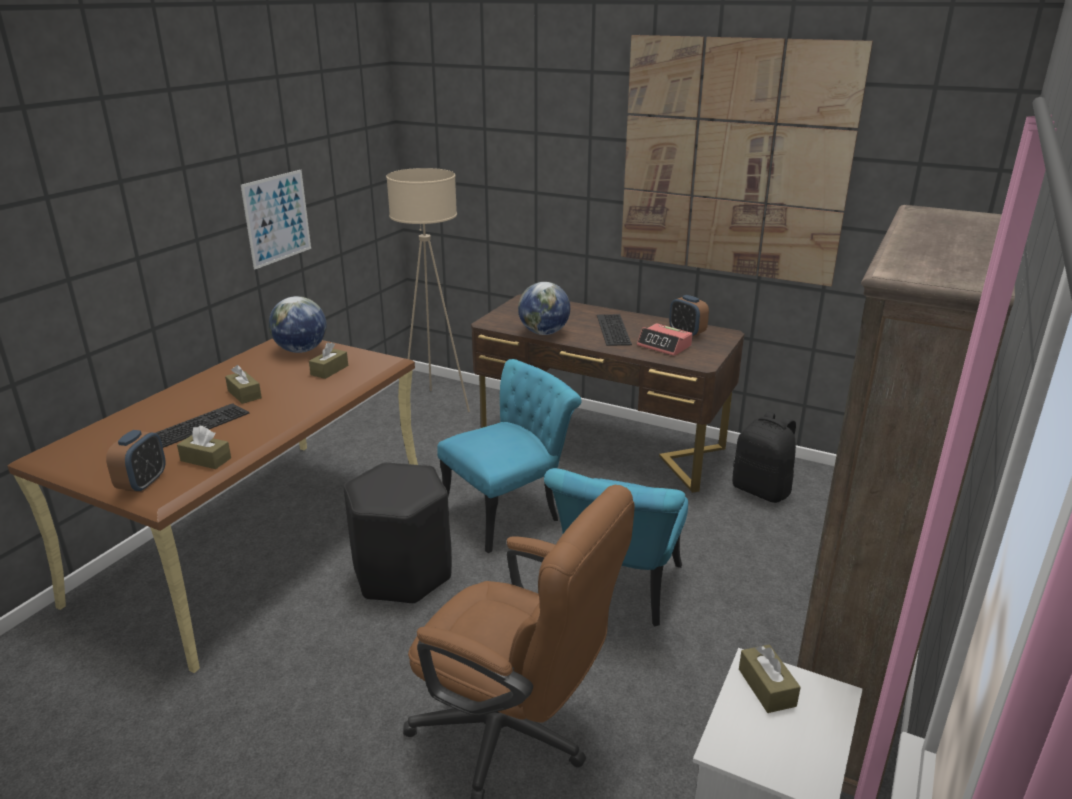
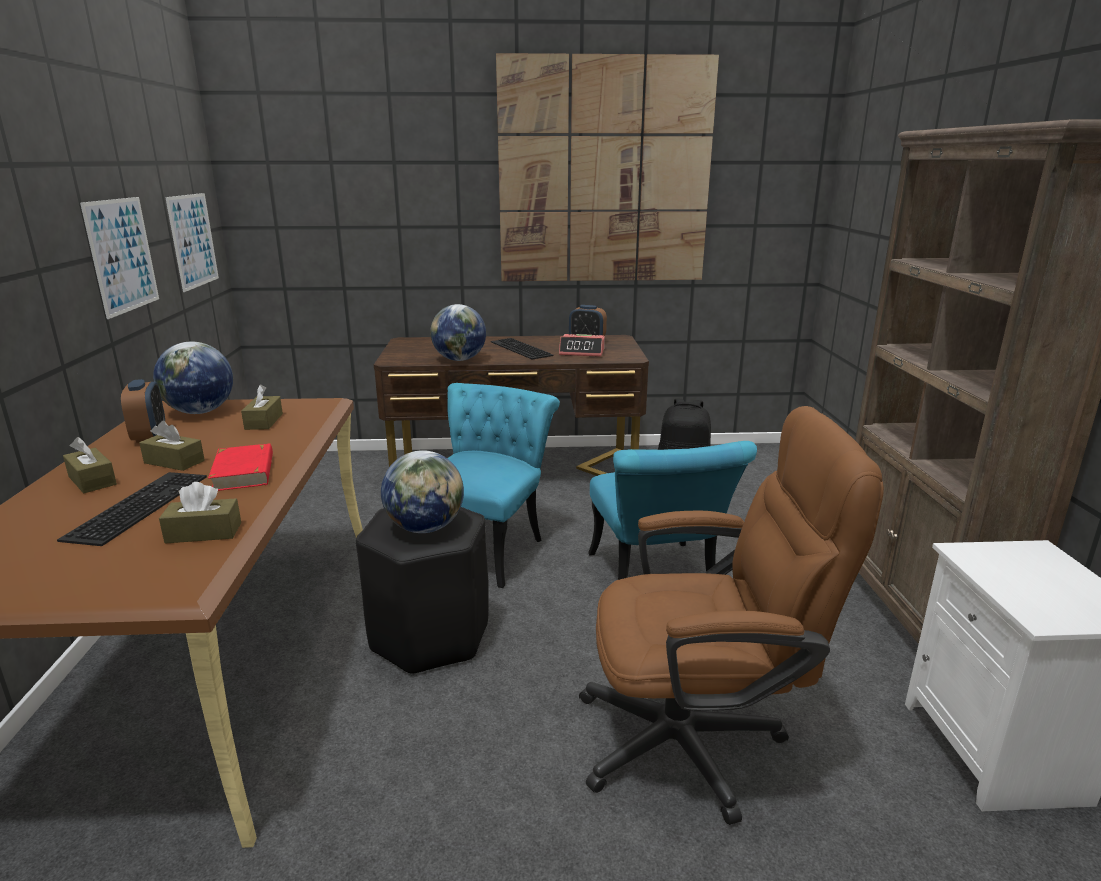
camera: 30 degrees left, 5 degrees down
alarm clock [106,430,165,493] -> alarm clock moved to [121,379,165,443]
beige floor lamp [386,168,470,412] -> none
brown tissue box [739,644,801,713] -> brown tissue box moved to [63,437,117,493]
none -> picture [165,193,219,292]
none -> red book [208,443,273,491]
none -> globe [381,450,464,533]

